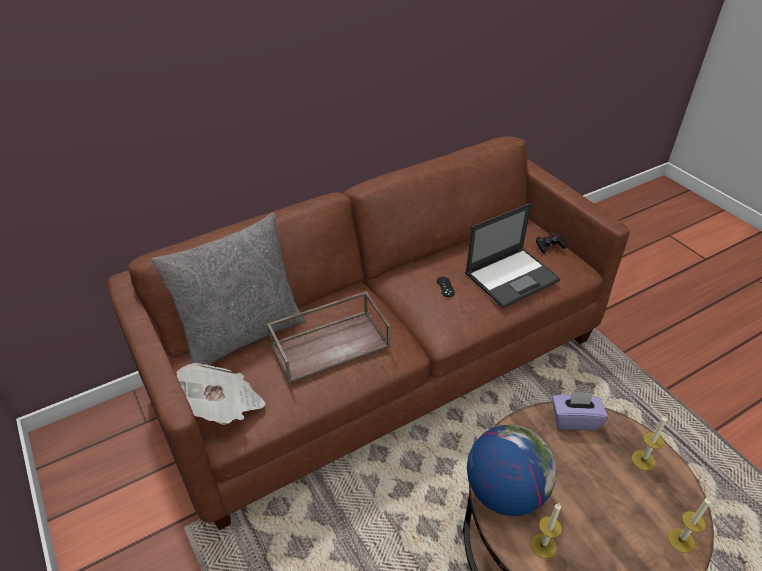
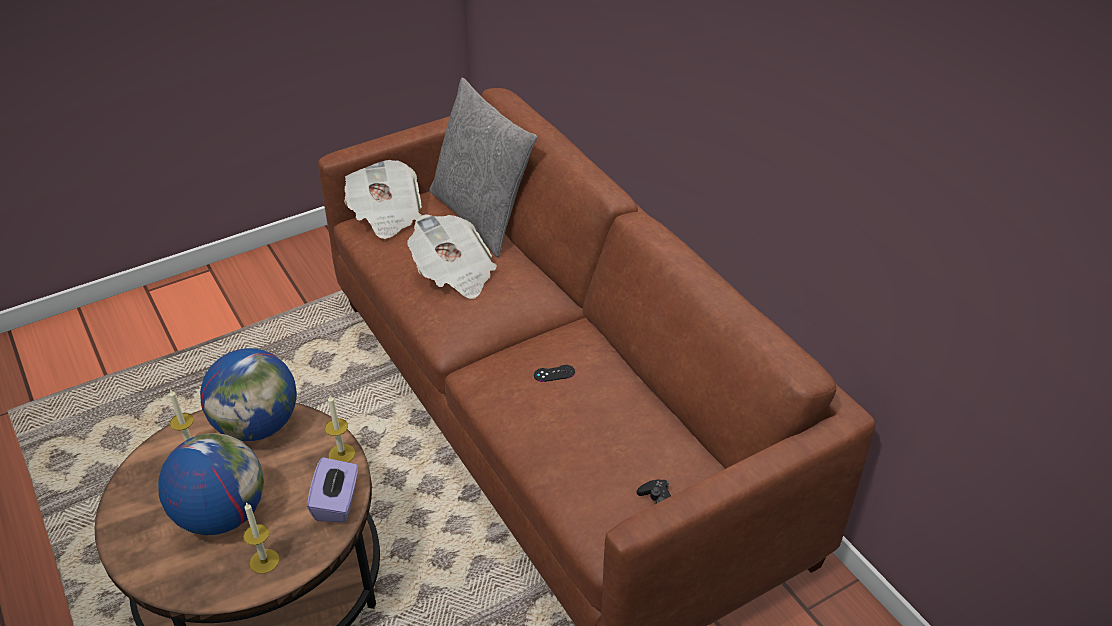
camera: 90 degrees right, 0 degrees up
brown tray [266,291,391,383] -> newspaper [407,214,497,299]
laptop [465,203,561,308] -> none
candle [668,498,711,553] -> candle moved to [325,395,355,462]
none -> globe [158,433,264,535]

